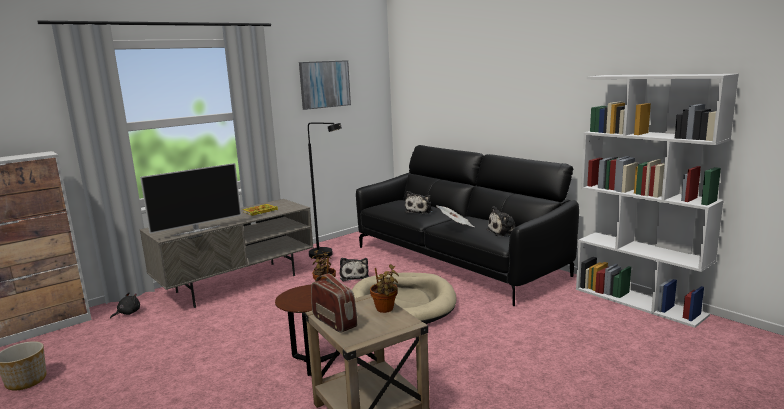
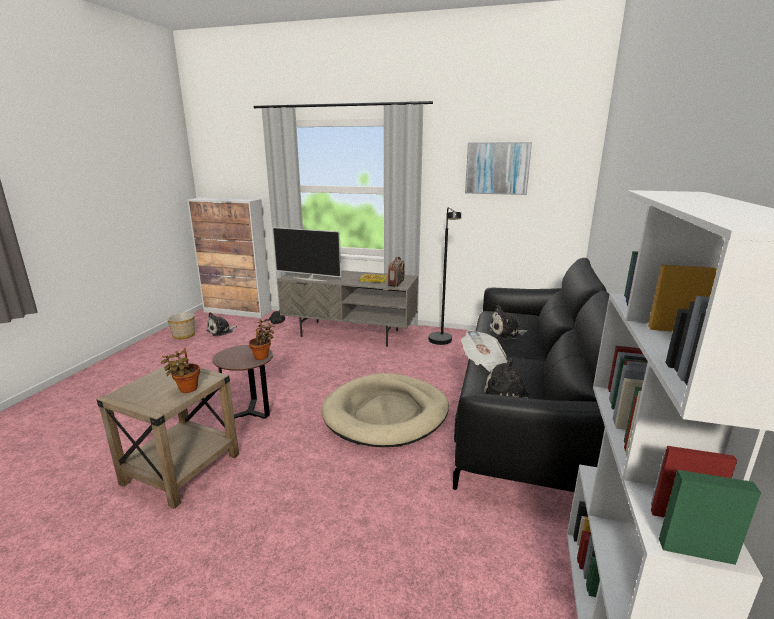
camera: 55 degrees right, 5 degrees up
radio [311,274,358,333] -> radio moved to [388,257,405,287]
plush toy [340,258,369,281] -> plush toy moved to [207,312,237,336]

